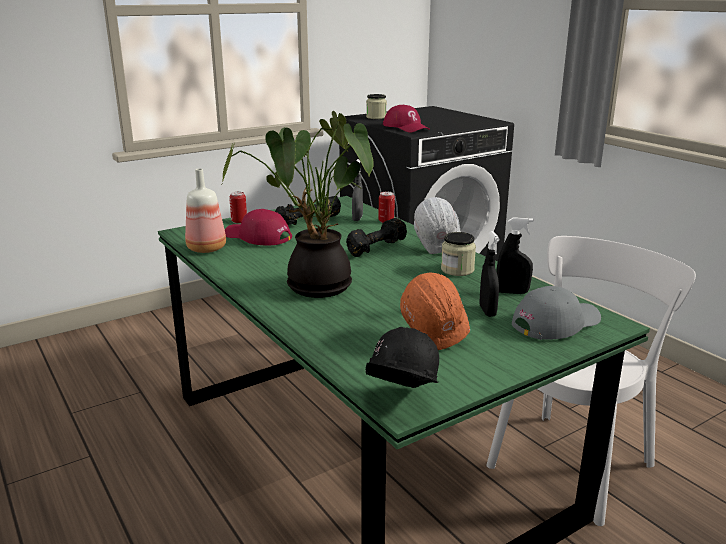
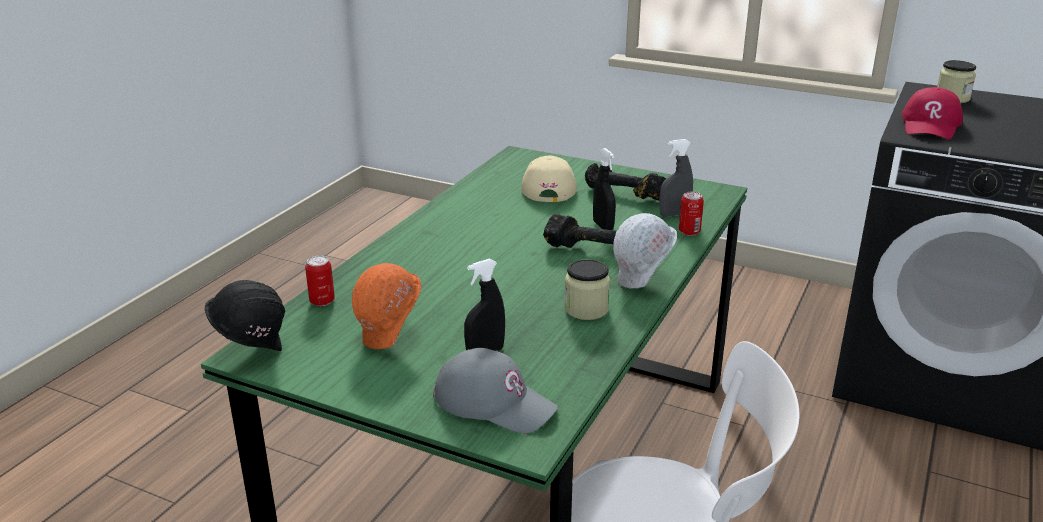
camera: 60 degrees right, 5 degrees up
bottle [185,168,226,253] -> none
potted plant [222,111,374,298] -> none
red cap [225,209,292,245] -> beige cap [521,156,577,202]
can [229,192,247,224] -> can moved to [305,256,335,306]
black spray bottle [496,218,533,294] -> black spray bottle moved to [593,148,616,230]

